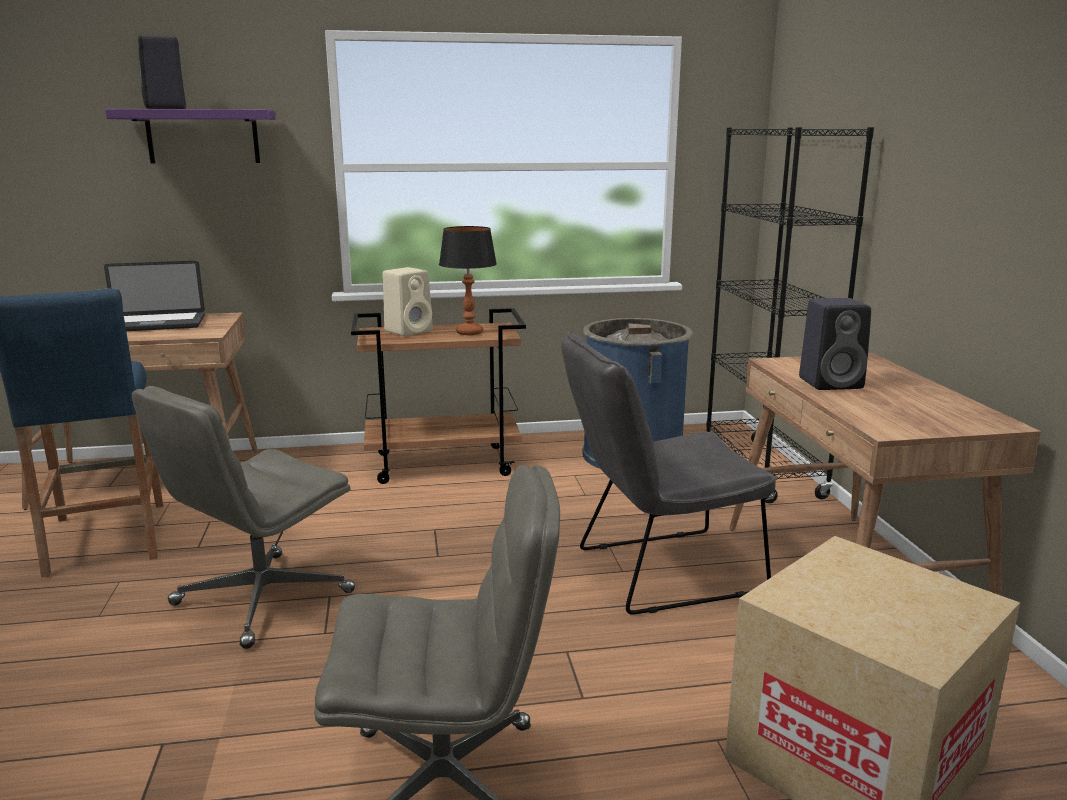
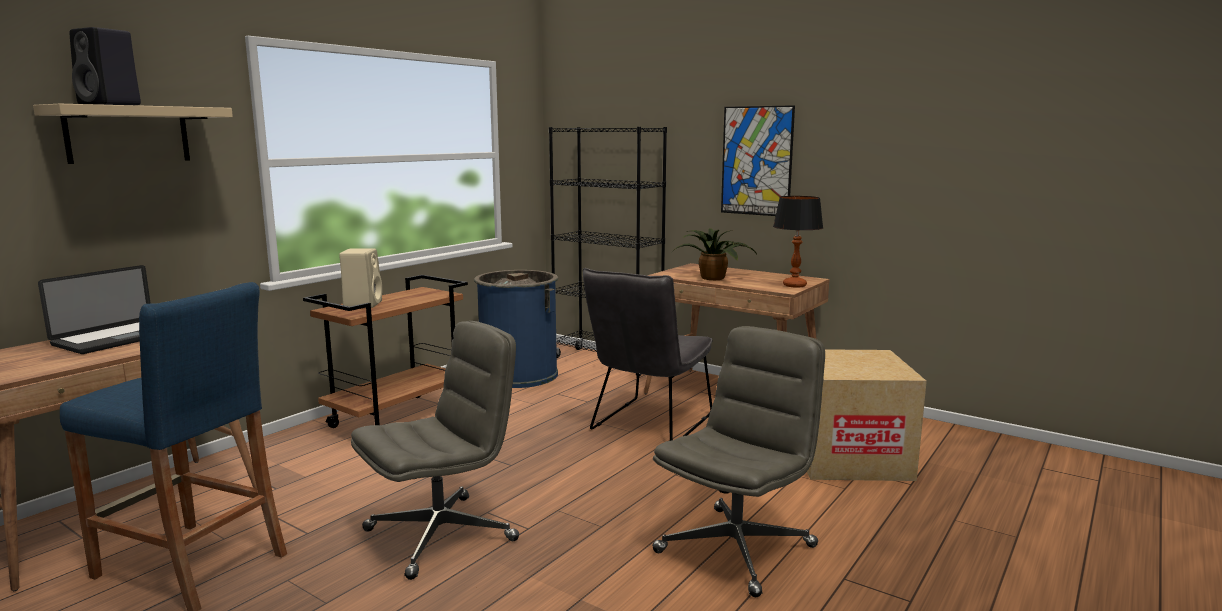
camera: 45 degrees left, 5 degrees down
purple shelf [105,109,275,164] -> beige shelf [33,104,233,164]
grey office chair [132,386,355,649] -> grey office chair turned 120 degrees counterclockwise [351,321,519,580]
table lamp [439,226,497,335] -> table lamp moved to [773,196,823,288]
black speaker [799,298,871,390] -> potted plant [672,228,757,280]
none -> picture [721,105,795,216]

